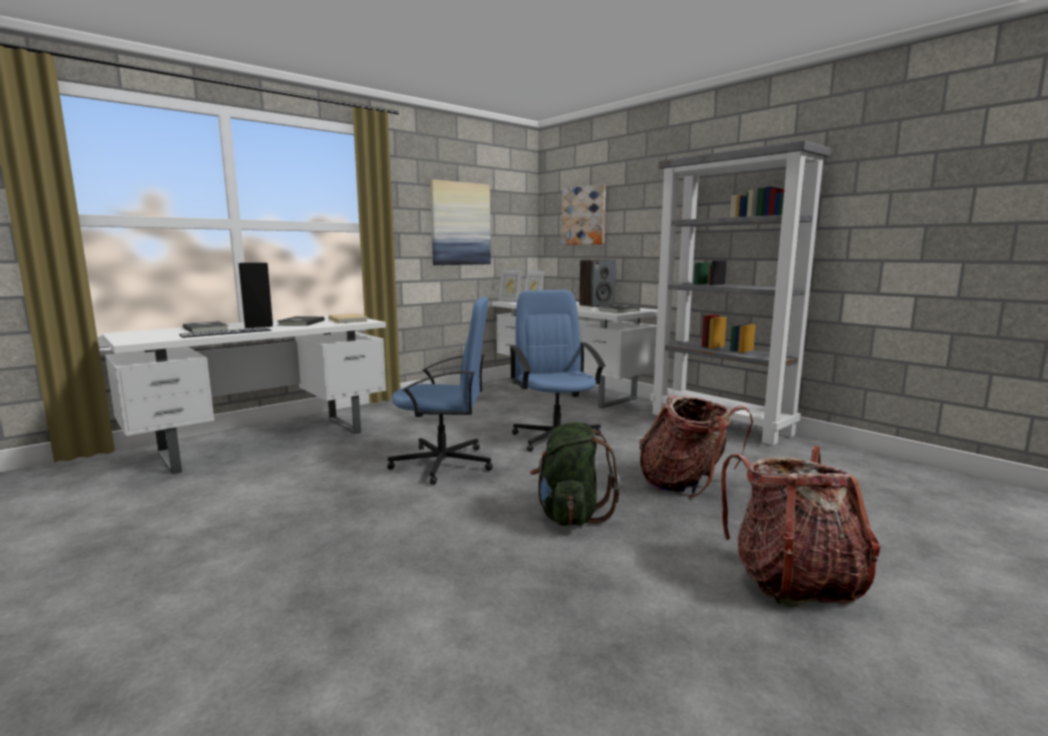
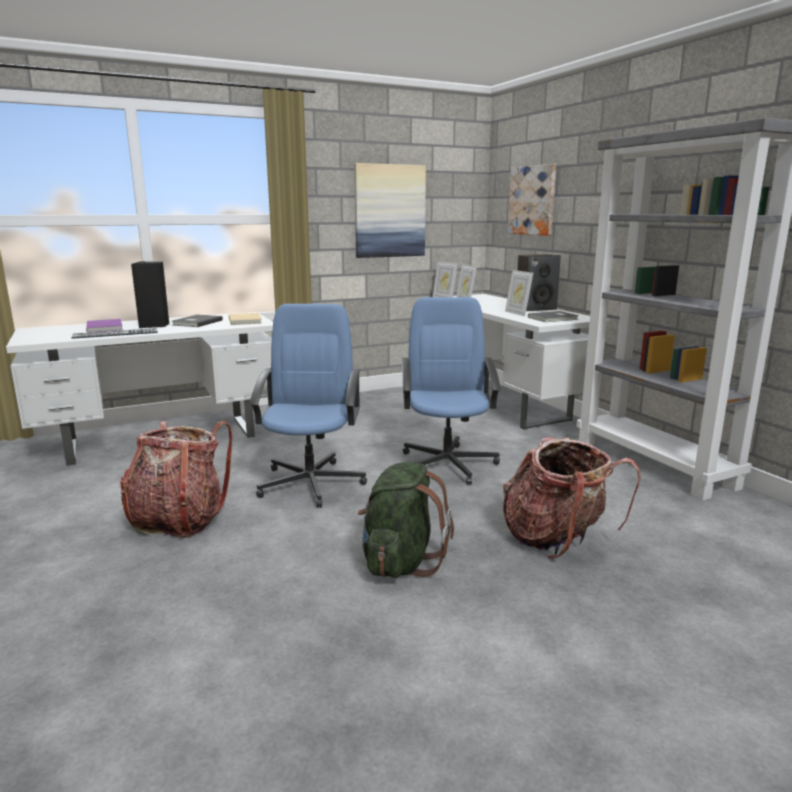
camera: 15 degrees right, 5 degrees up
grey book [183,321,229,333] -> purple book [86,319,123,333]
blue office chair [387,297,493,485] -> blue office chair turned 105 degrees counterclockwise [249,304,367,508]
backpack [721,446,880,607] -> backpack moved to [120,421,233,538]
none -> picture frame [505,270,533,316]

